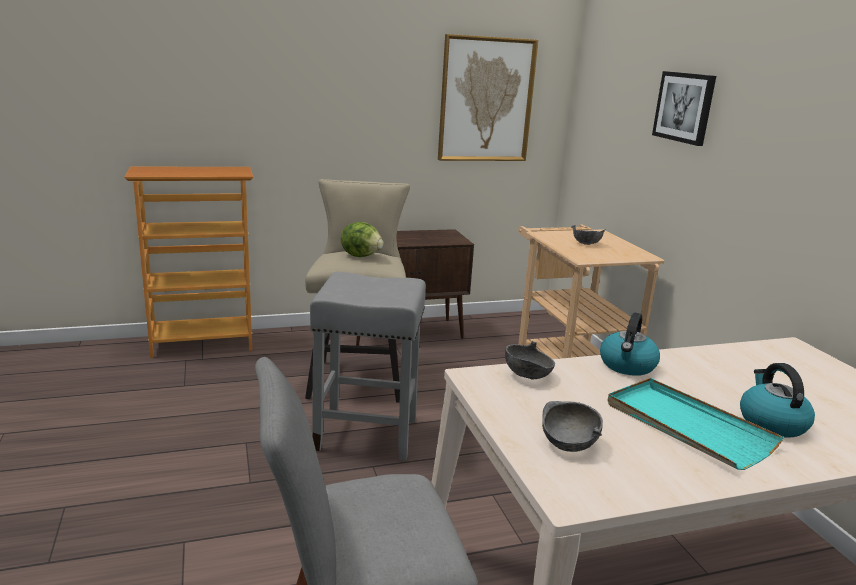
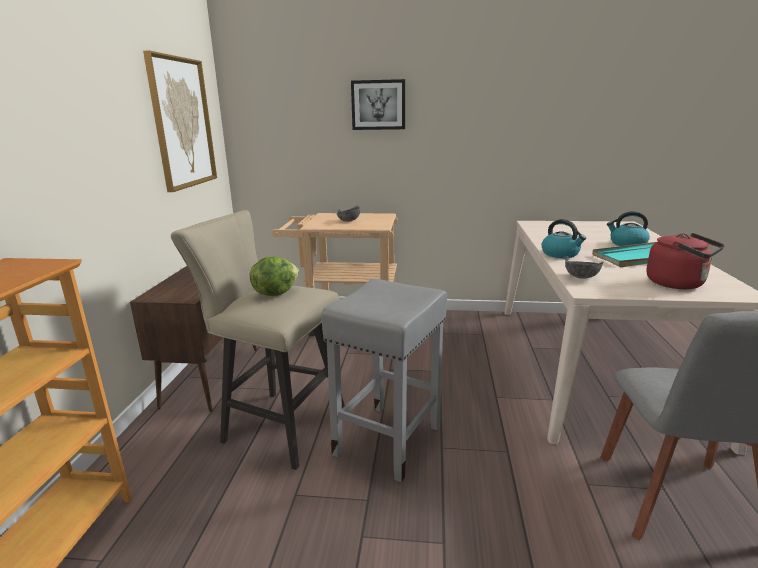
camera: 65 degrees left, 0 degrees up
grey bowl [542,401,603,452] -> red kettle [646,233,724,289]

